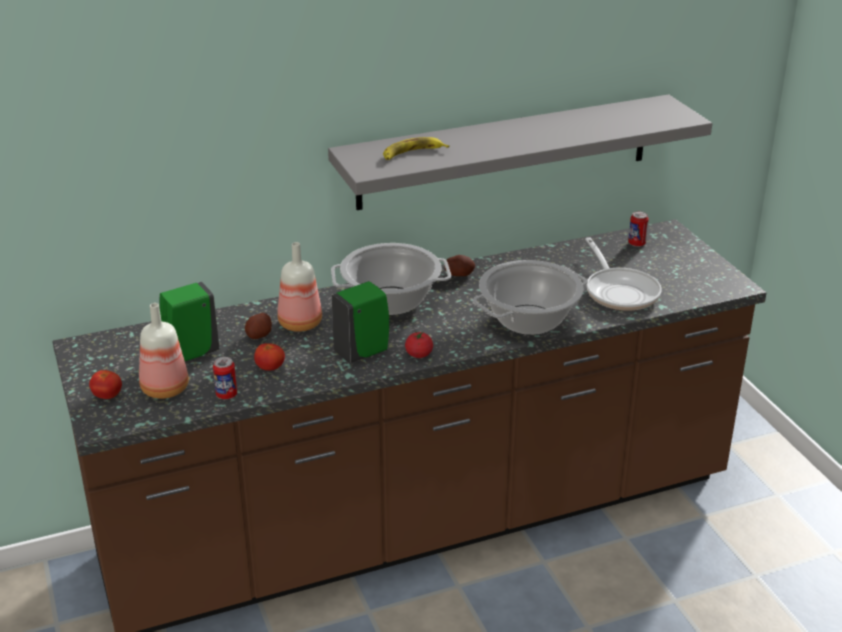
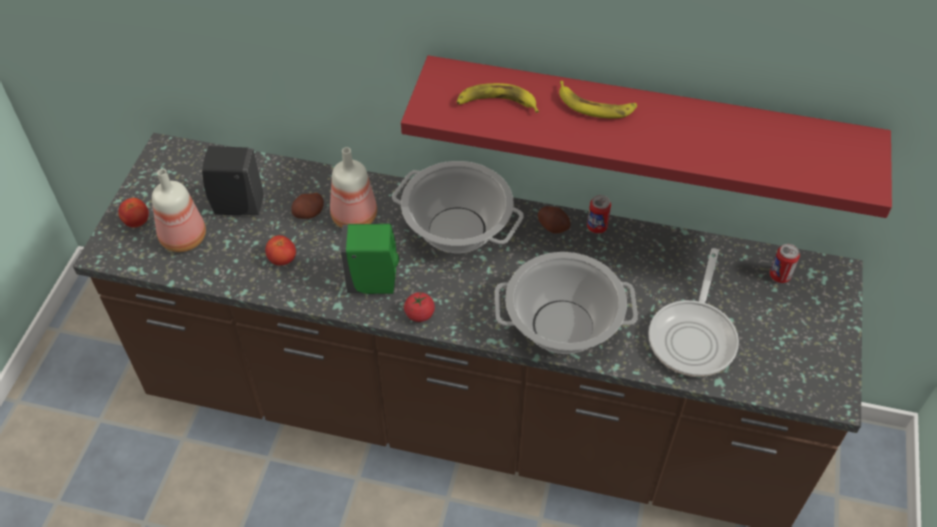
camera: 35 degrees right, 20 degrees up
green soap dispenser [160,282,219,361] -> black soap dispenser [202,146,264,215]
can [213,357,237,399] -> can moved to [587,195,611,233]
grey shelf [328,94,712,210] -> red shelf [401,55,892,218]
none -> banana [559,81,637,119]

